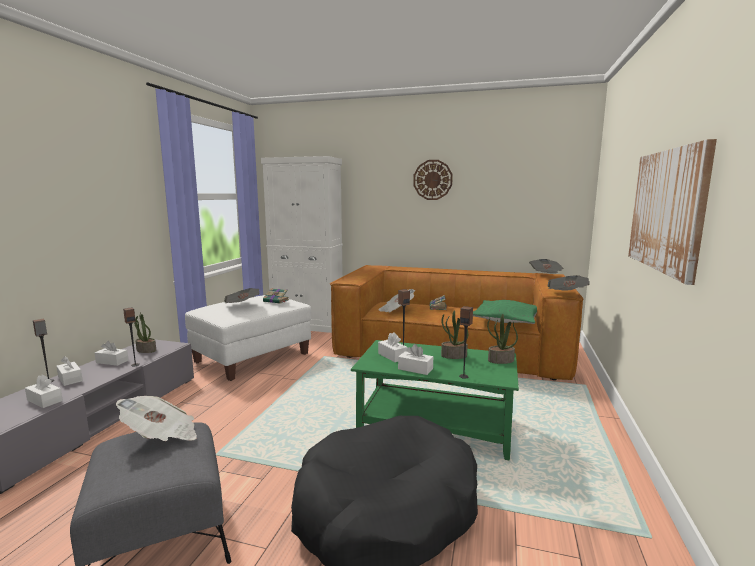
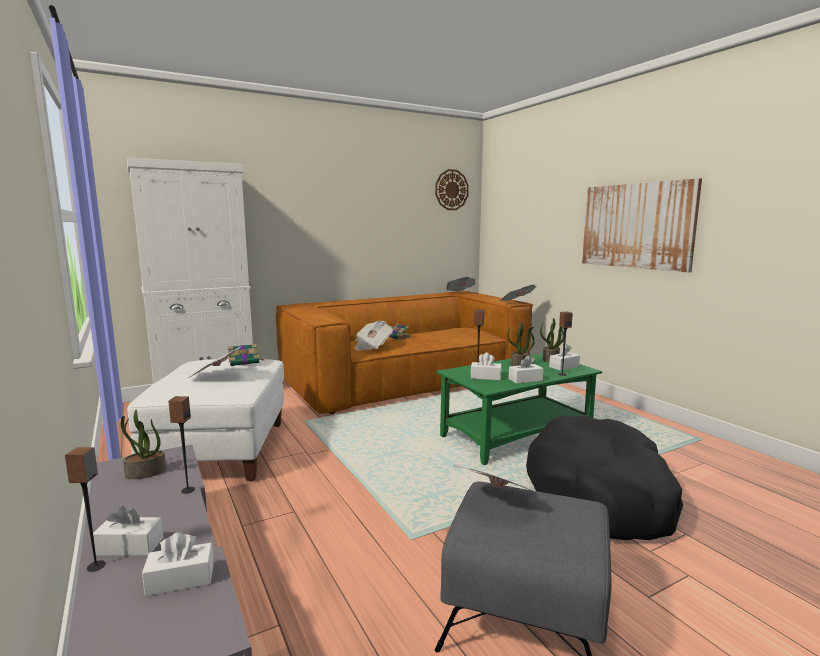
camera: 45 degrees left, 0 degrees up
white tissue box [95,341,129,366] -> white tissue box moved to [549,344,580,371]
wall clock [413,160,453,200] -> wall clock moved to [435,169,469,210]
green pillow [473,300,537,324] -> none

